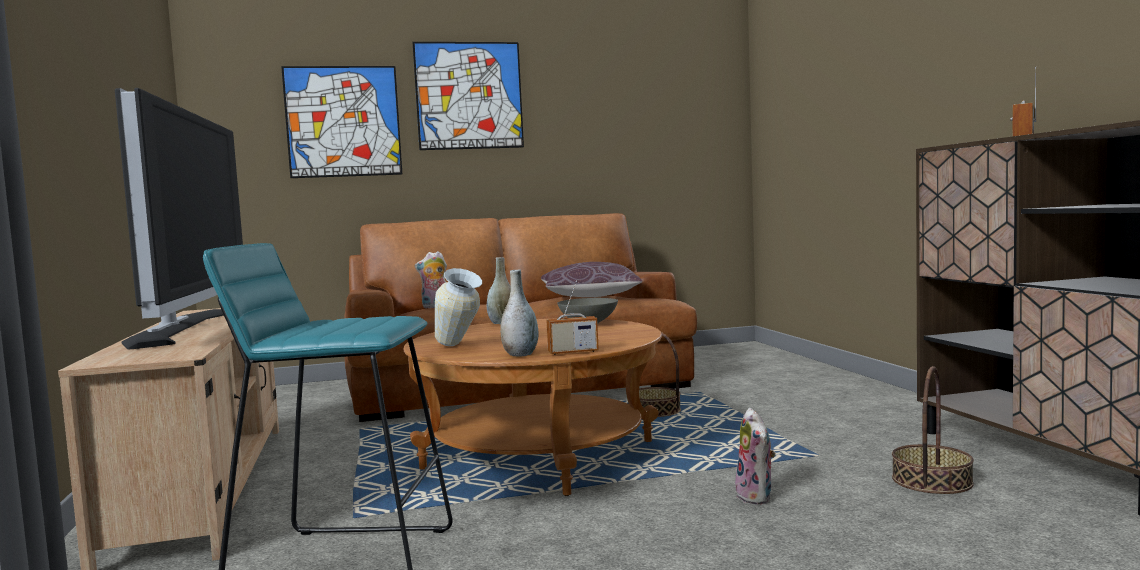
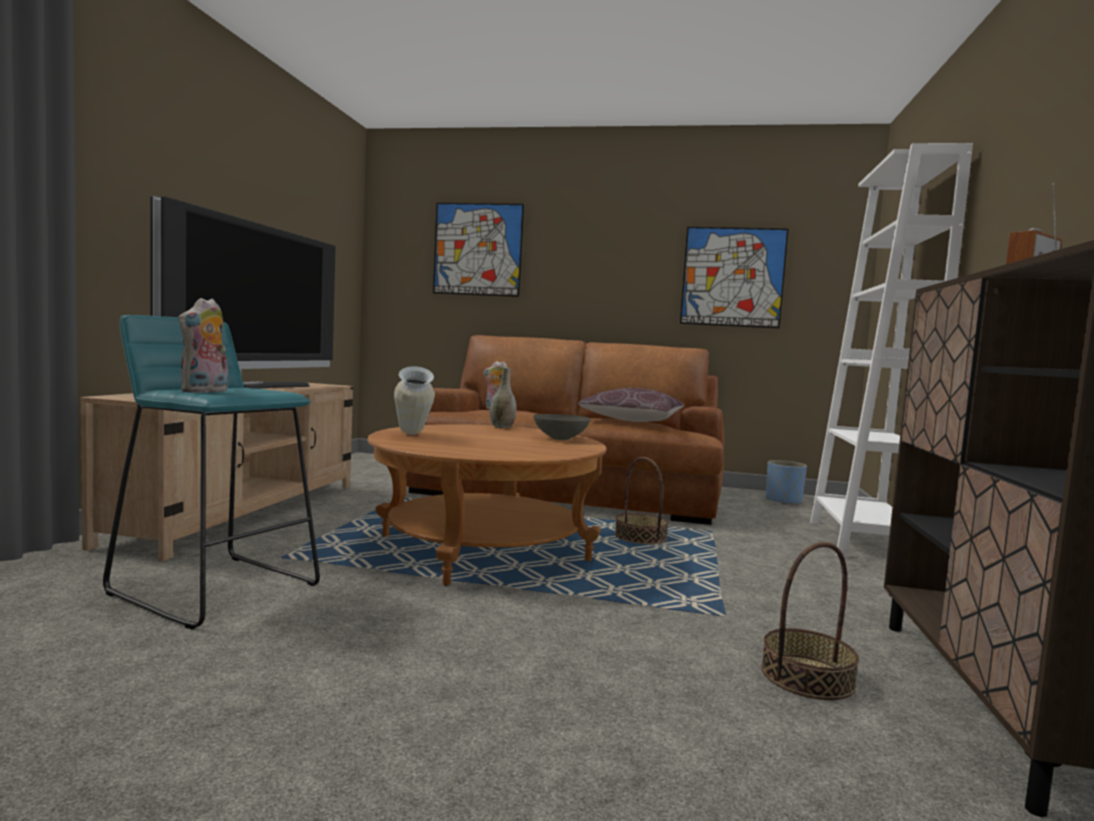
camera: 25 degrees right, 0 degrees up
picture [413,42,524,150] -> picture moved to [680,227,789,328]
grey vase [500,270,539,357] -> none
radio [546,280,599,355] -> none
plush toy [735,408,775,505] -> plush toy moved to [178,298,228,393]
none -> blue planter [766,460,807,505]
none -> white bookcase [810,143,973,557]

